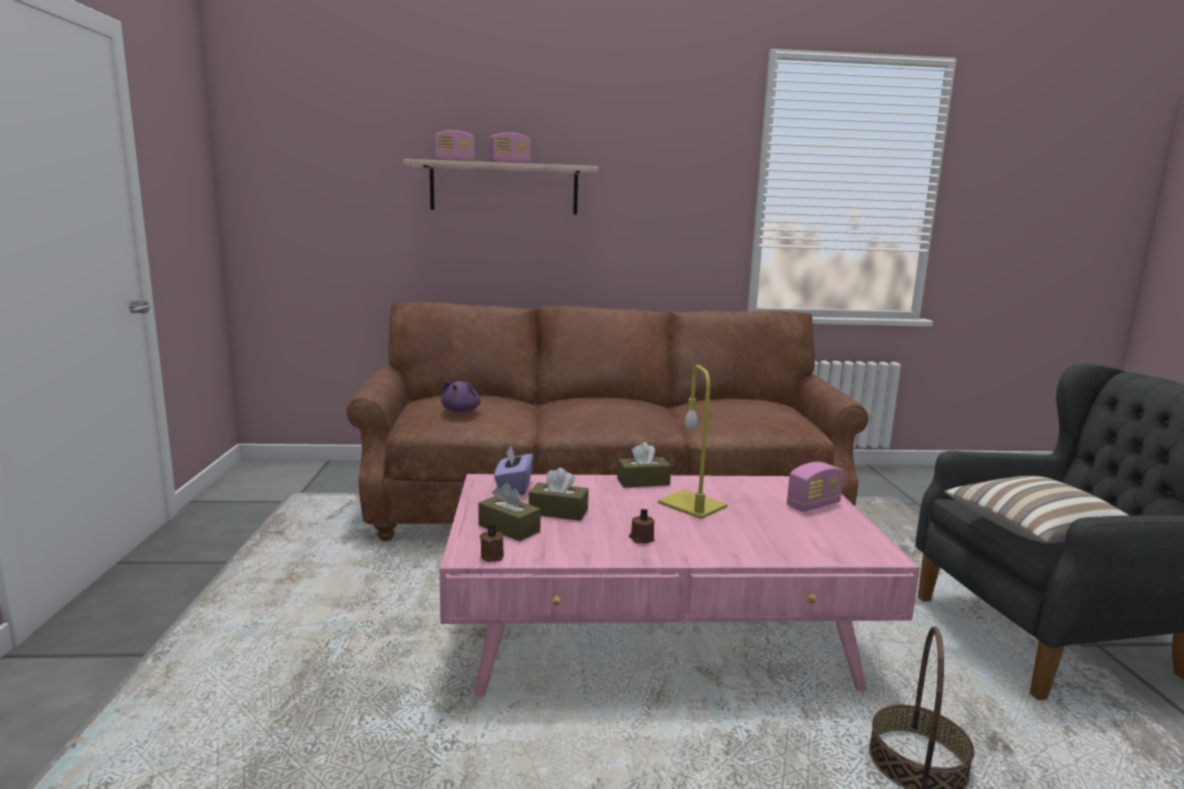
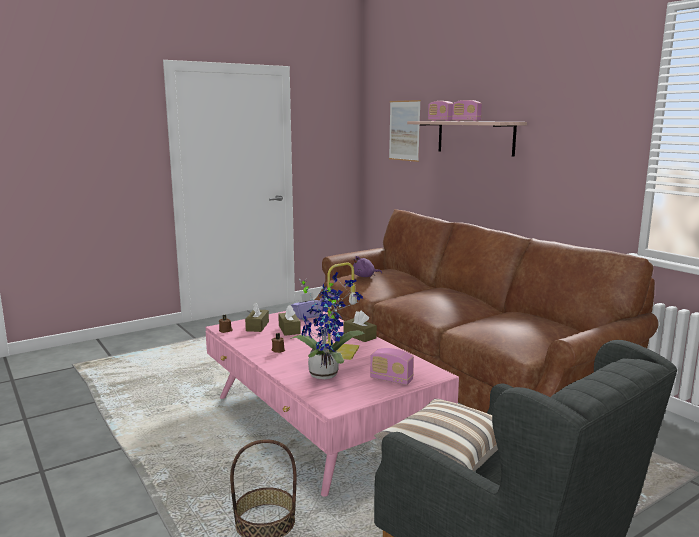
camera: 60 degrees right, 0 degrees up
none -> potted plant [291,272,365,379]
none -> picture [389,100,421,162]

